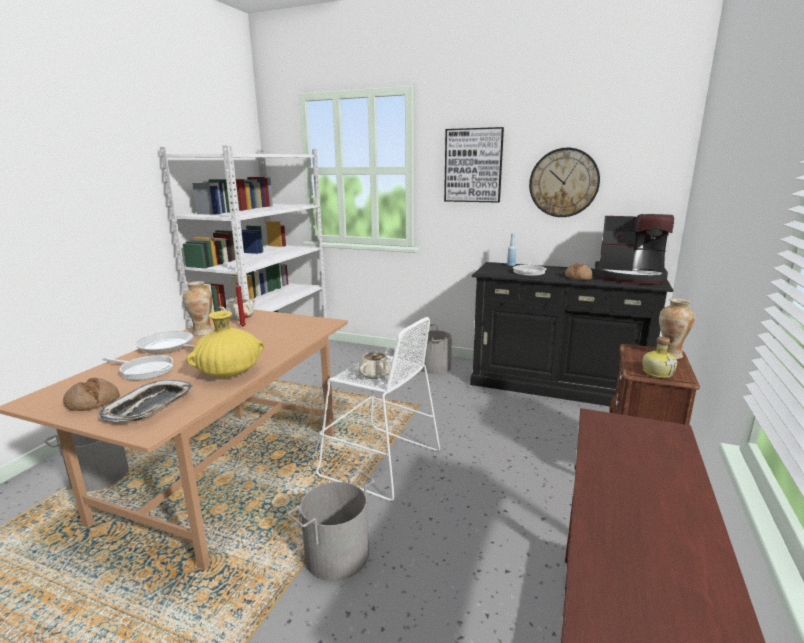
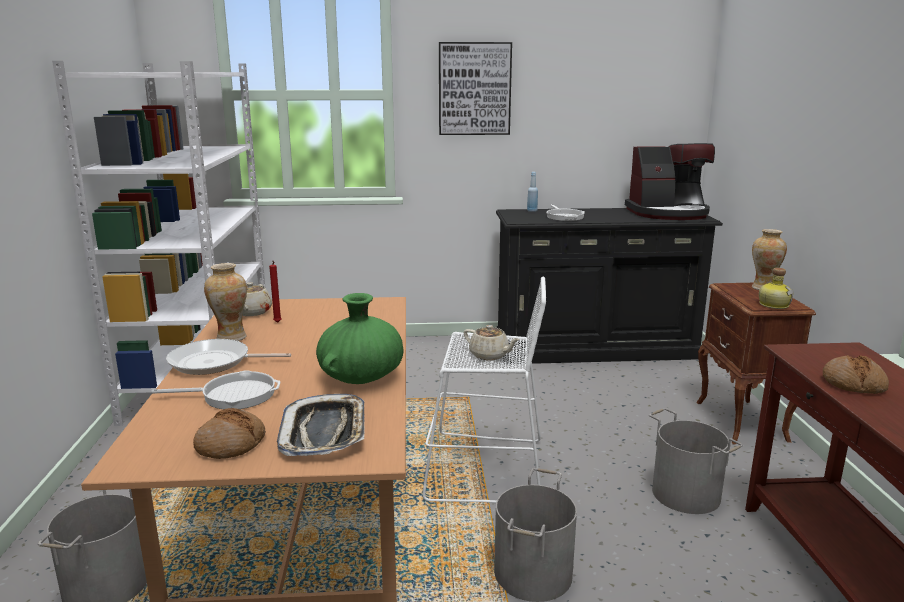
camera: 25 degrees left, 0 degrees up
yellow vase [186,311,265,378] -> green vase [316,293,404,384]
beige teapot [358,347,390,379] -> beige teapot turned 120 degrees clockwise [464,325,520,360]
grey bucket [418,324,452,374] -> grey bucket moved to [649,408,743,514]
wall clock [529,148,600,217] -> none
bread [565,263,593,280] -> bread moved to [823,355,889,394]

